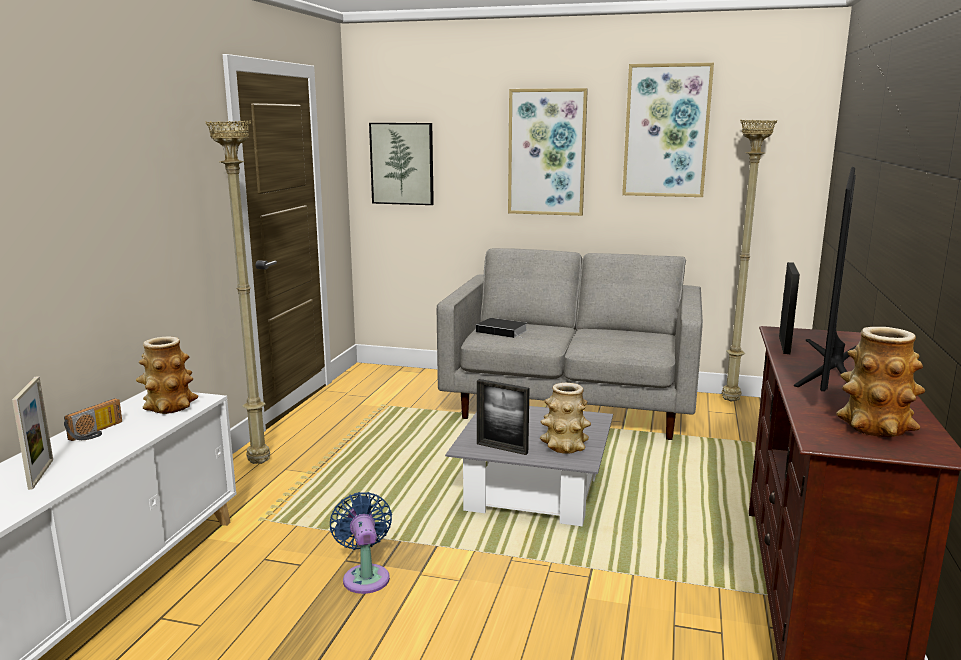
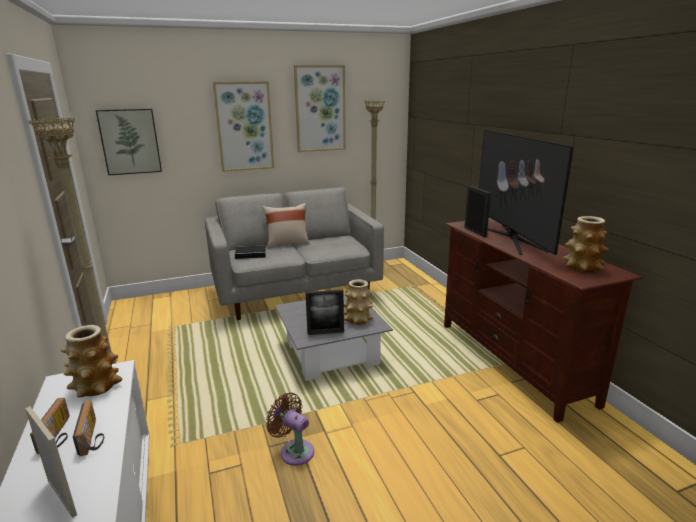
camera: 35 degrees left, 5 degrees up
blue fan [330,492,392,594] -> brown fan [266,393,314,466]
none -> radio [73,400,104,456]
none -> beige pillow [262,203,309,248]

